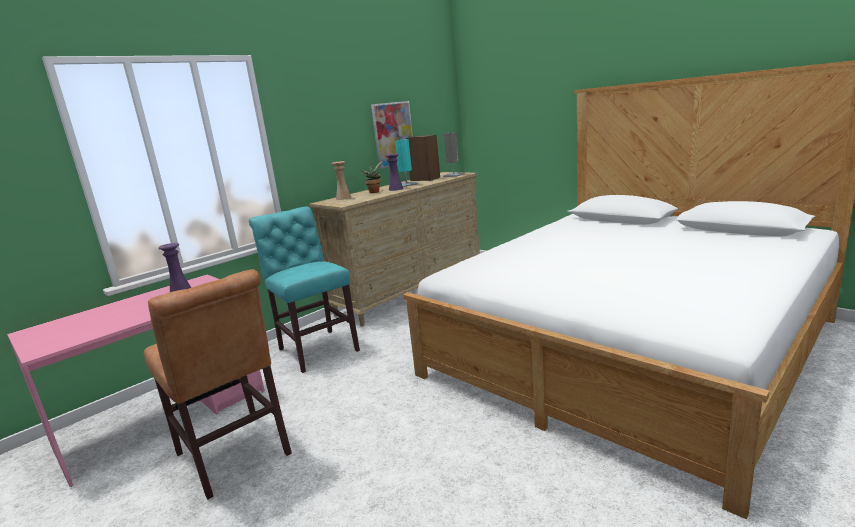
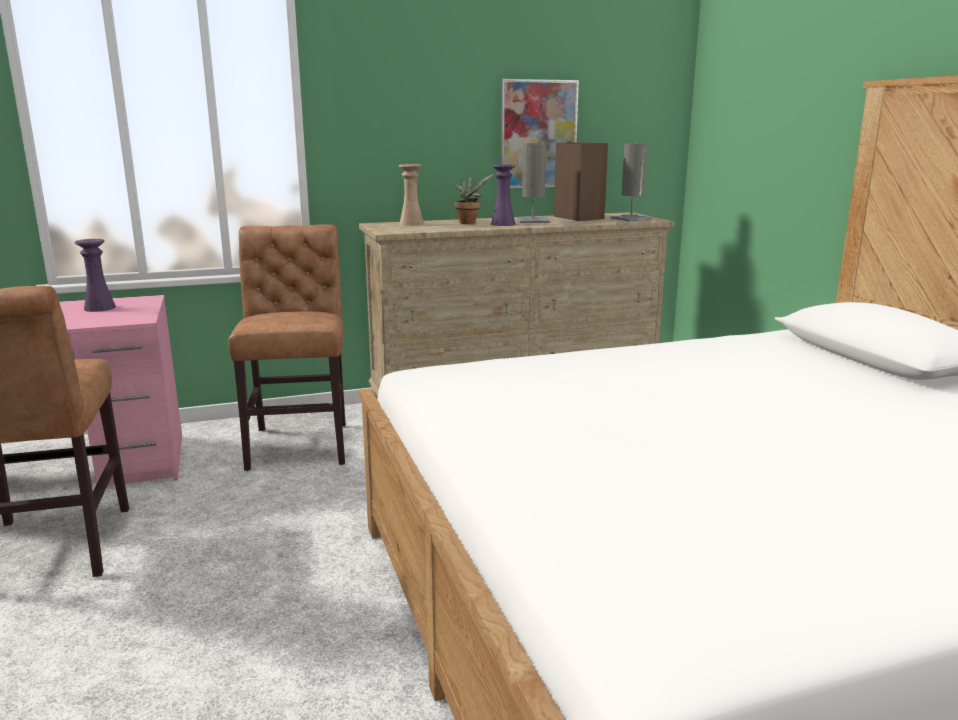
camera: 25 degrees right, 0 degrees up
turquoise chair [249,206,360,373] -> brown chair [228,225,346,471]
turquoise table lamp [395,139,419,187] -> grey table lamp [517,143,550,223]

